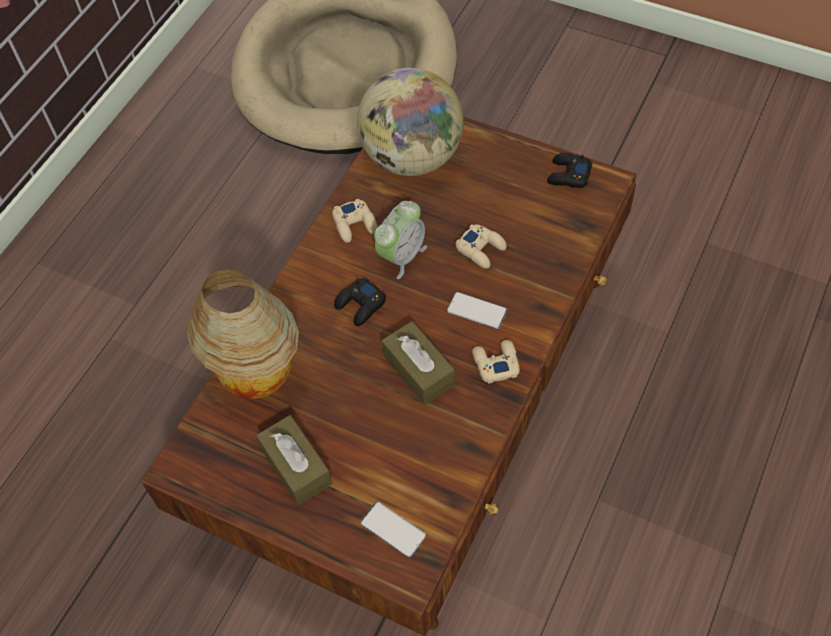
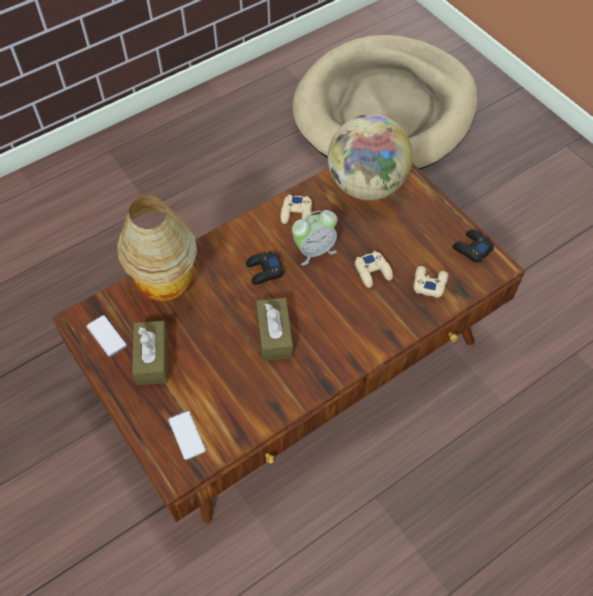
camera: 25 degrees right, 0 degrees up
phone [447,292,508,329] -> phone moved to [86,315,127,357]
beige game controller [472,340,520,384] -> beige game controller moved to [414,266,448,298]

